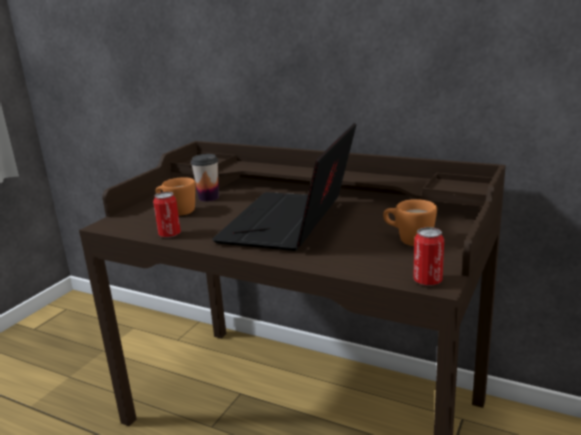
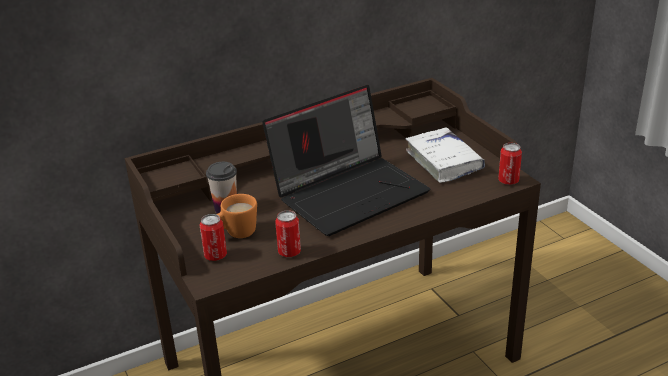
camera: 55 degrees left, 10 degrees up
laptop [212,123,356,251] -> laptop turned 90 degrees counterclockwise [262,85,430,236]
orange mug [383,199,437,246] -> white book [406,127,485,183]
none -> can [200,214,227,261]

